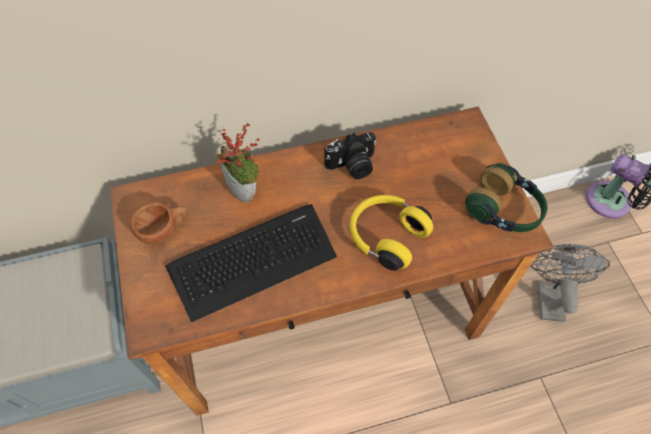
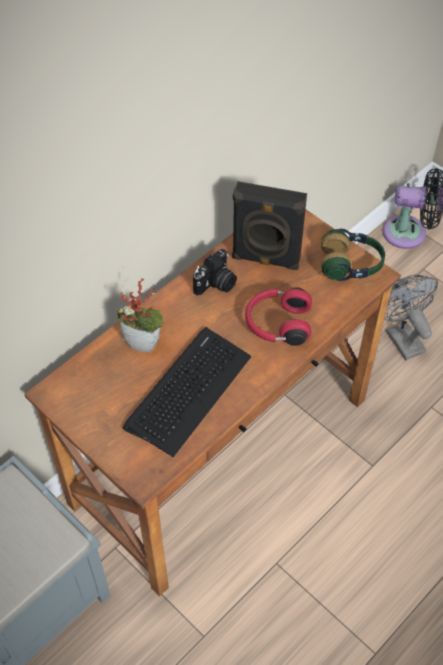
camera: 30 degrees left, 5 degrees down
brown cup [130,202,188,245] -> none
yellow headphones [350,195,433,271] -> red headphones [245,287,312,346]
none -> black speaker [232,181,307,270]

